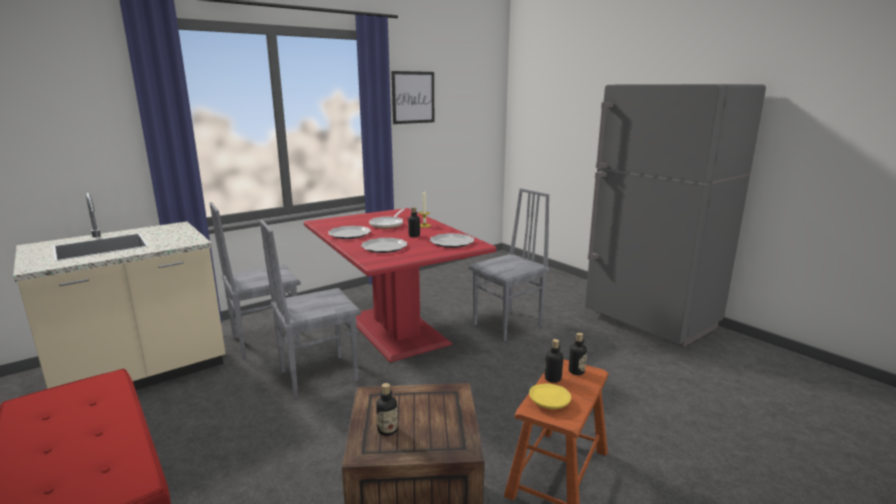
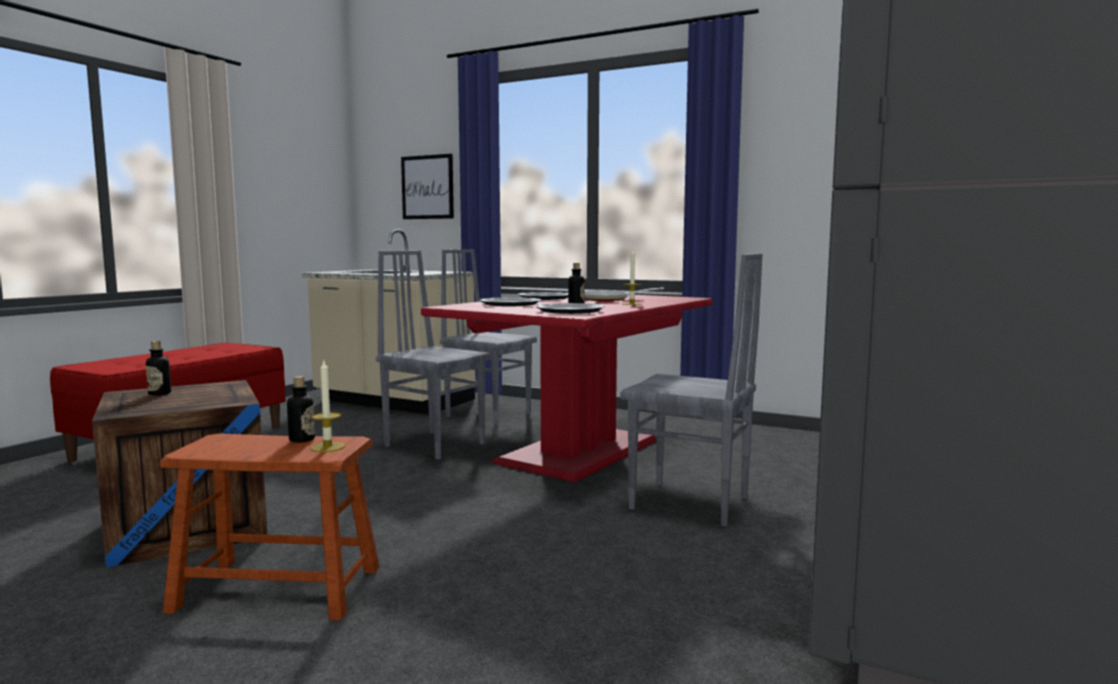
camera: 65 degrees right, 10 degrees down
picture [391,71,434,124] -> picture moved to [401,154,454,219]
yellow plate [529,384,571,409] -> none
bottle [569,333,587,375] -> candle [310,361,345,452]

